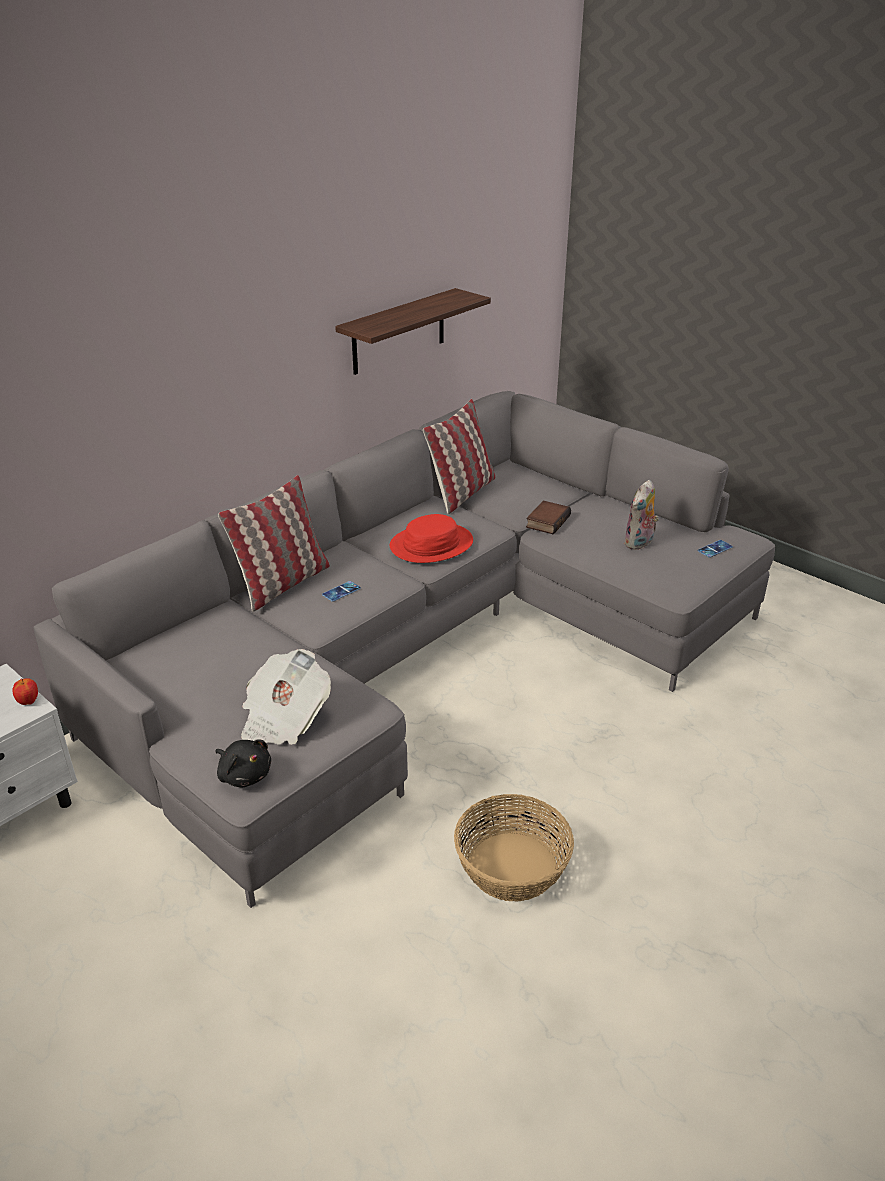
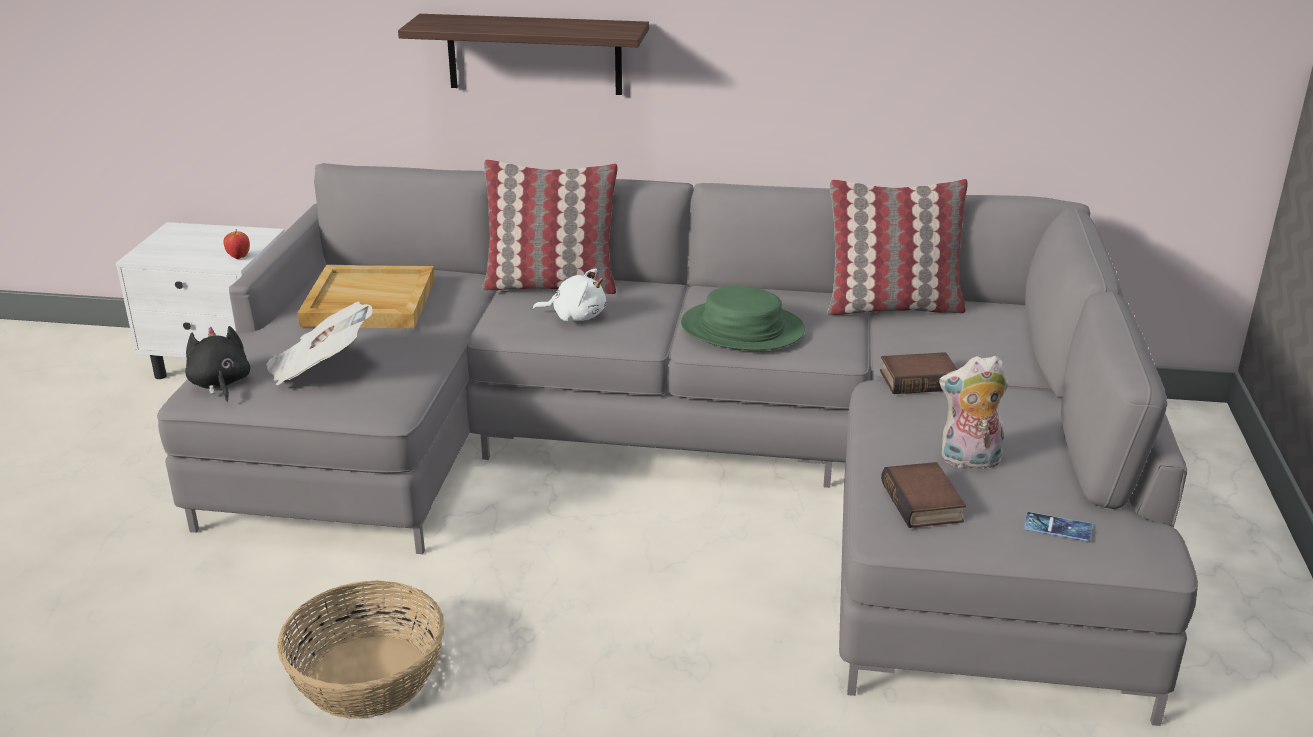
camera: 55 degrees right, 5 degrees down
black plush toy [216,739,271,788] -> black plush toy turned 150 degrees clockwise [185,326,250,402]
phone [322,581,361,602] -> white plush toy [533,268,606,321]
shelf [335,288,491,375] -> shelf moved to [398,14,649,95]
red hat [390,514,473,563] -> green hat [681,286,805,350]
none -> beige tray [297,265,435,328]
none -> book [881,462,966,528]

